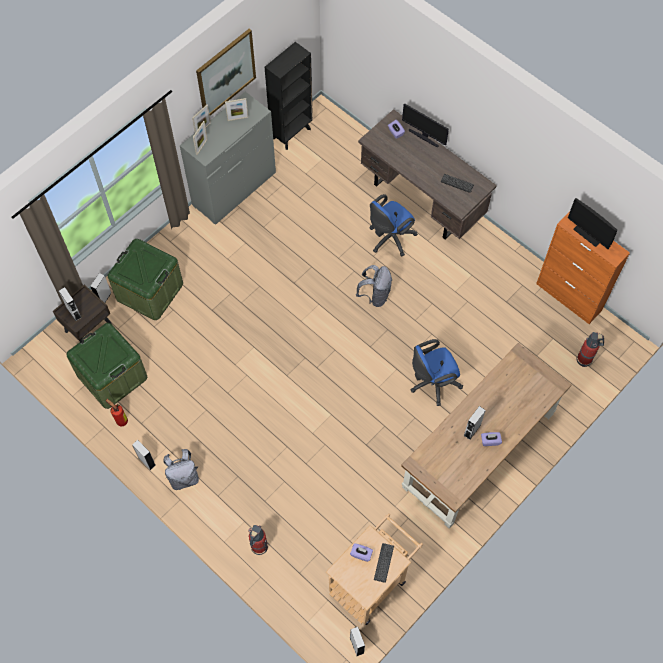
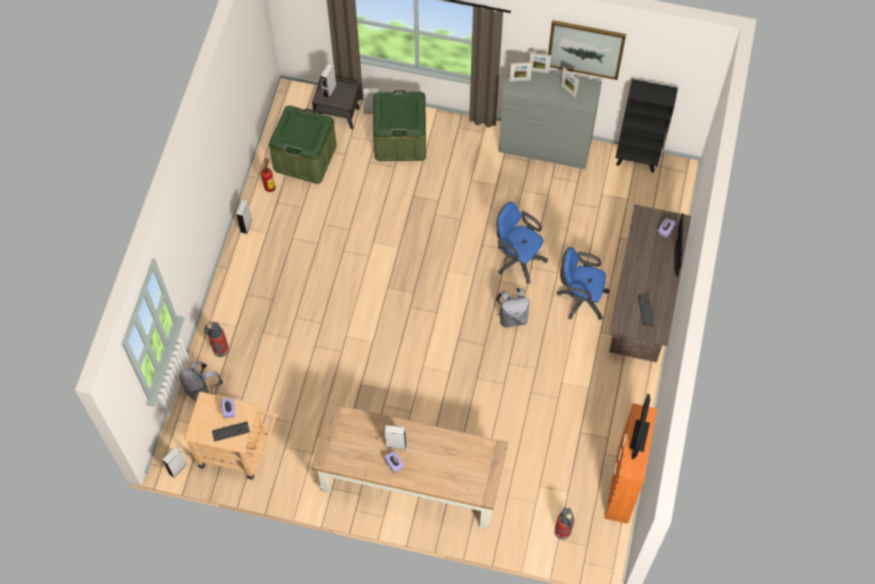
camera: 60 degrees right, 0 degrees up
grey backpack [163,449,199,490] -> grey backpack moved to [180,361,223,402]
blue office chair [410,339,463,406] -> blue office chair moved to [497,202,548,284]

